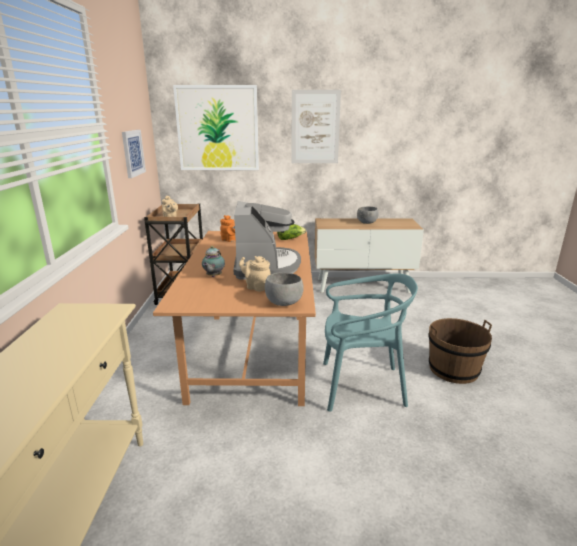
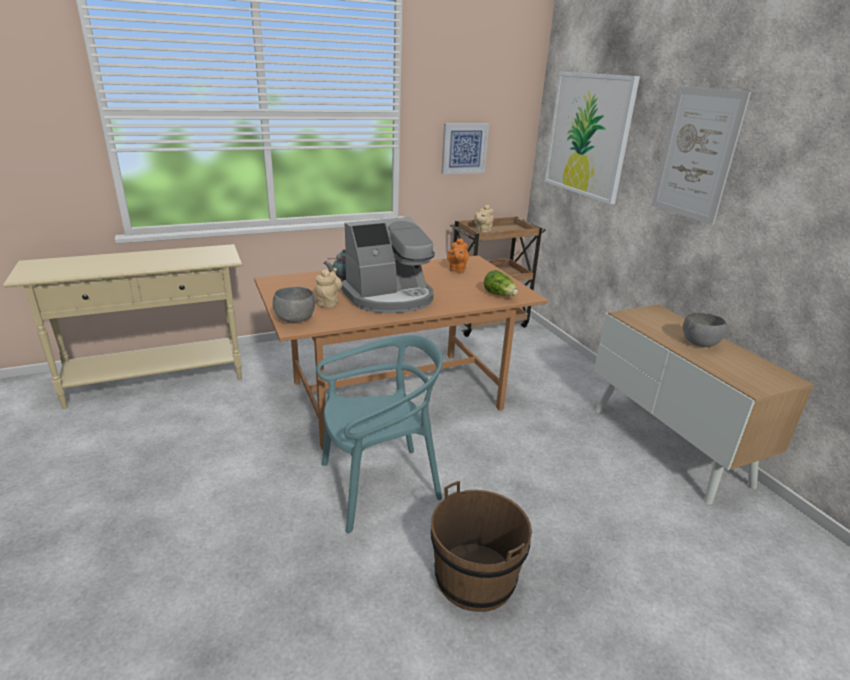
camera: 65 degrees right, 5 degrees up
turquoise chair [323,274,418,411] -> turquoise chair turned 90 degrees counterclockwise [316,335,443,533]

